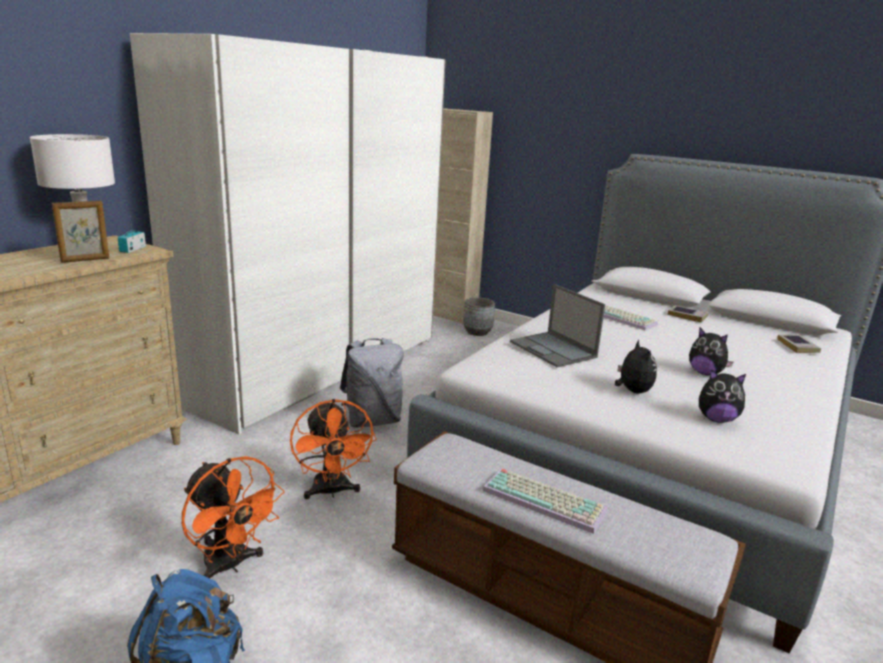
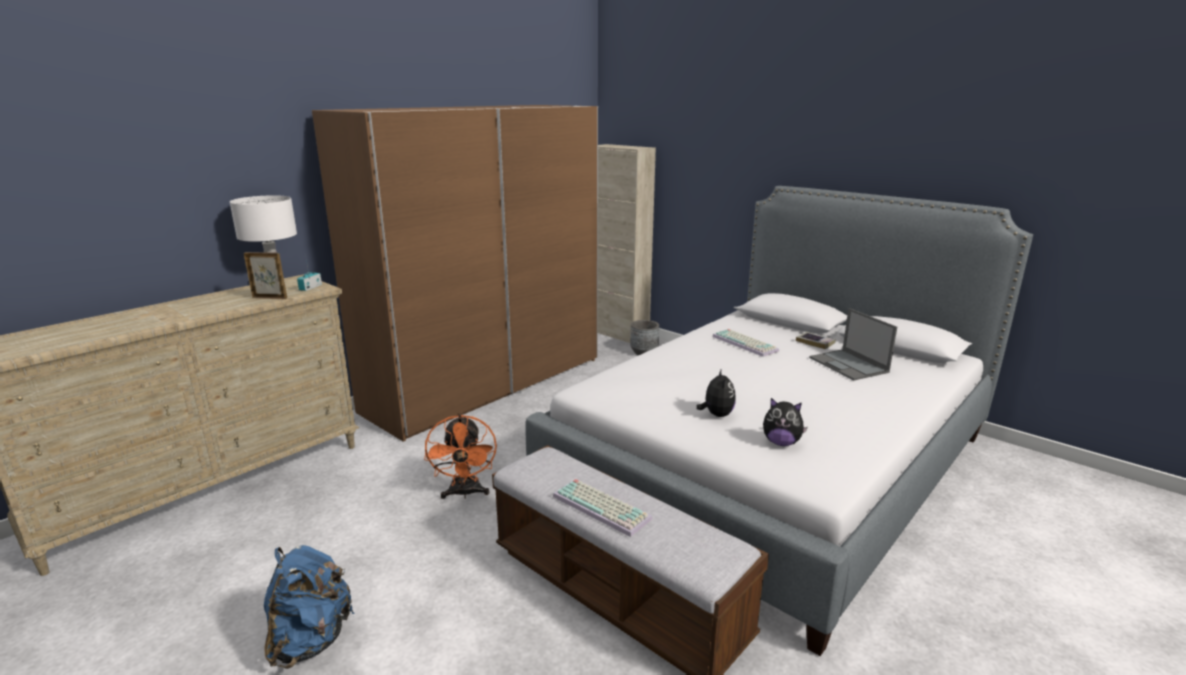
camera: 10 degrees right, 0 degrees up
picture frame [52,201,109,263] -> picture frame turned 150 degrees counterclockwise [244,252,287,299]
white wardrobe [130,33,446,435] -> brown wardrobe [312,105,598,442]
orange fan [182,456,285,578] -> none
grey backpack [340,338,404,428] -> none
laptop [510,284,605,367] -> laptop moved to [809,308,897,380]
plush toy [689,328,734,376] -> none
book [777,335,821,353] -> none

